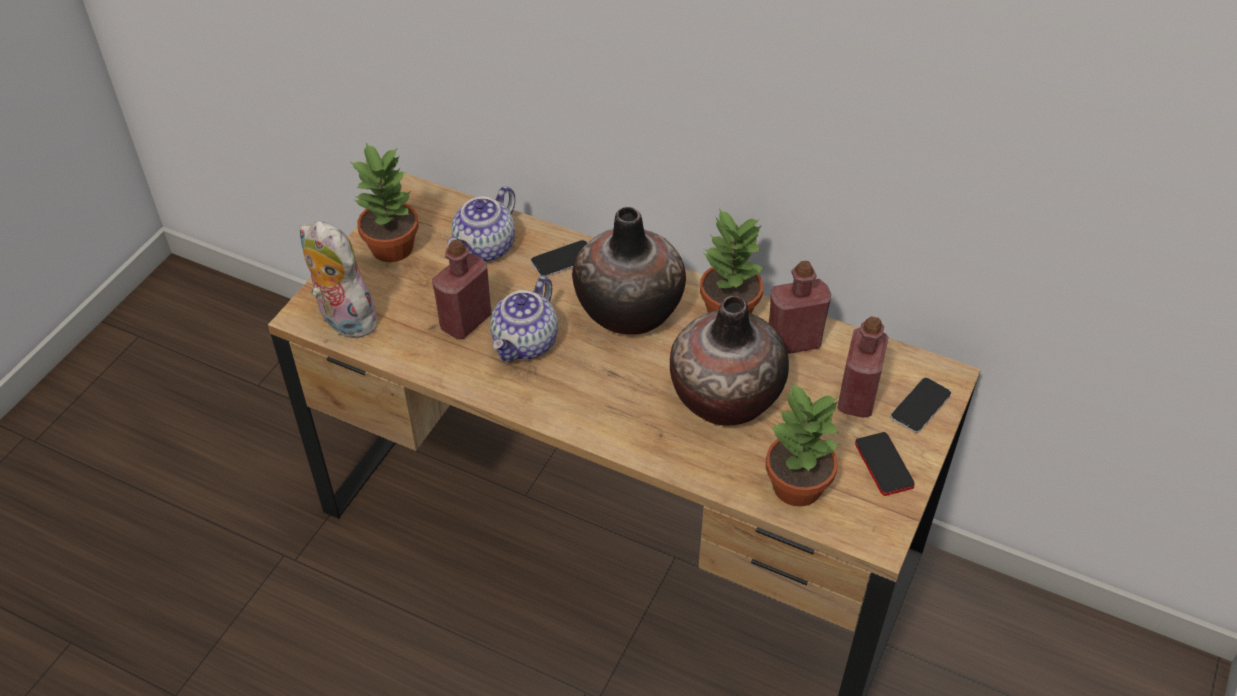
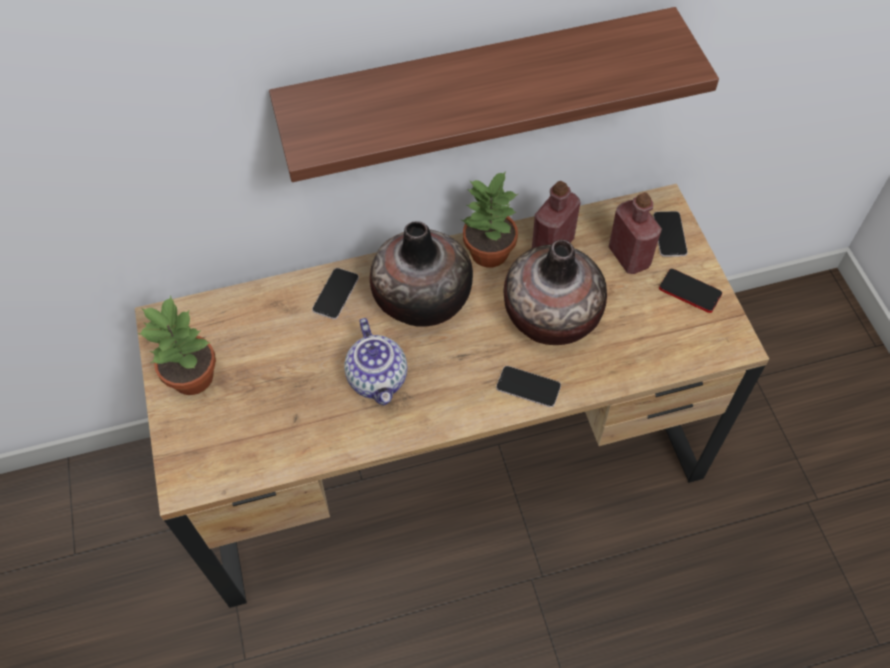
camera: 40 degrees left, 10 degrees up
plush toy [299,221,377,338] -> none
red bottle [432,239,492,339] -> none
teapot [447,186,516,262] -> none
potted plant [766,382,840,507] -> none
none -> shelf [269,7,719,182]
none -> phone [496,366,561,407]

